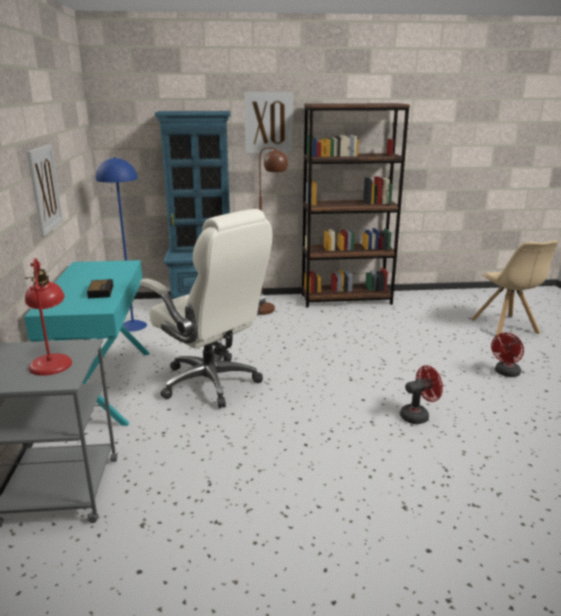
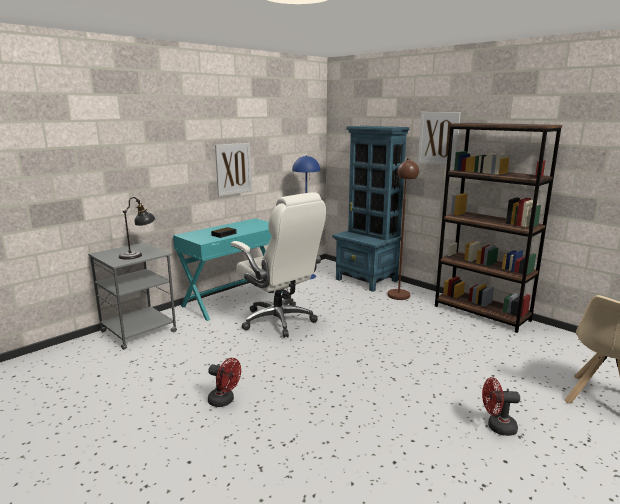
camera: 50 degrees right, 5 degrees down
red table lamp [25,258,72,376] -> grey table lamp [119,197,155,260]
white office chair [140,209,272,408] -> white office chair turned 45 degrees counterclockwise [231,192,326,338]
red fan [400,365,443,424] -> red fan moved to [208,358,241,407]

